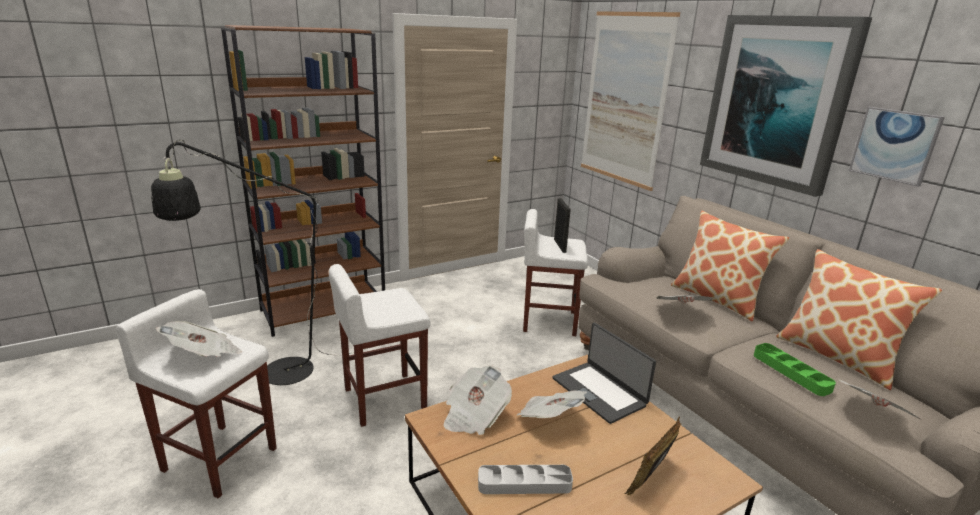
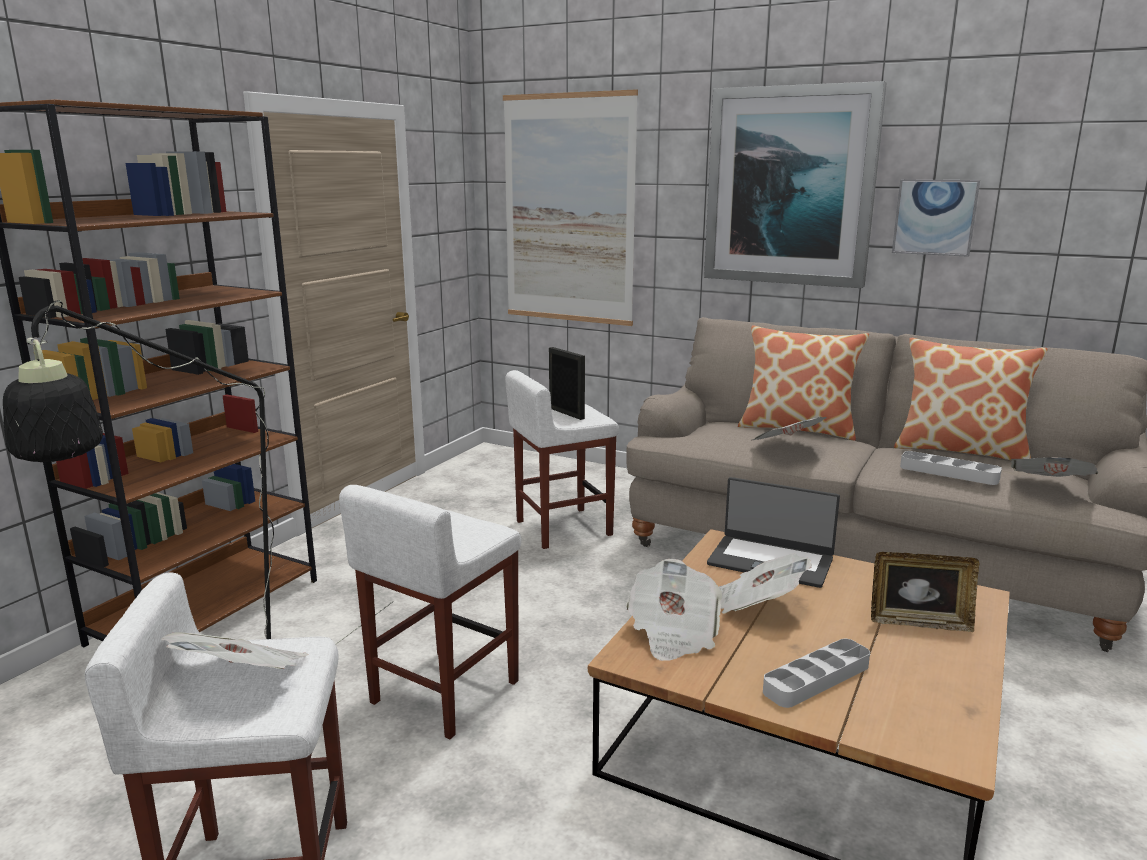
camera: 30 degrees left, 5 degrees down
picture frame [624,417,681,495] -> picture frame turned 90 degrees counterclockwise [871,552,979,632]
green tray [754,343,836,396] -> grey tray [900,451,1002,485]

